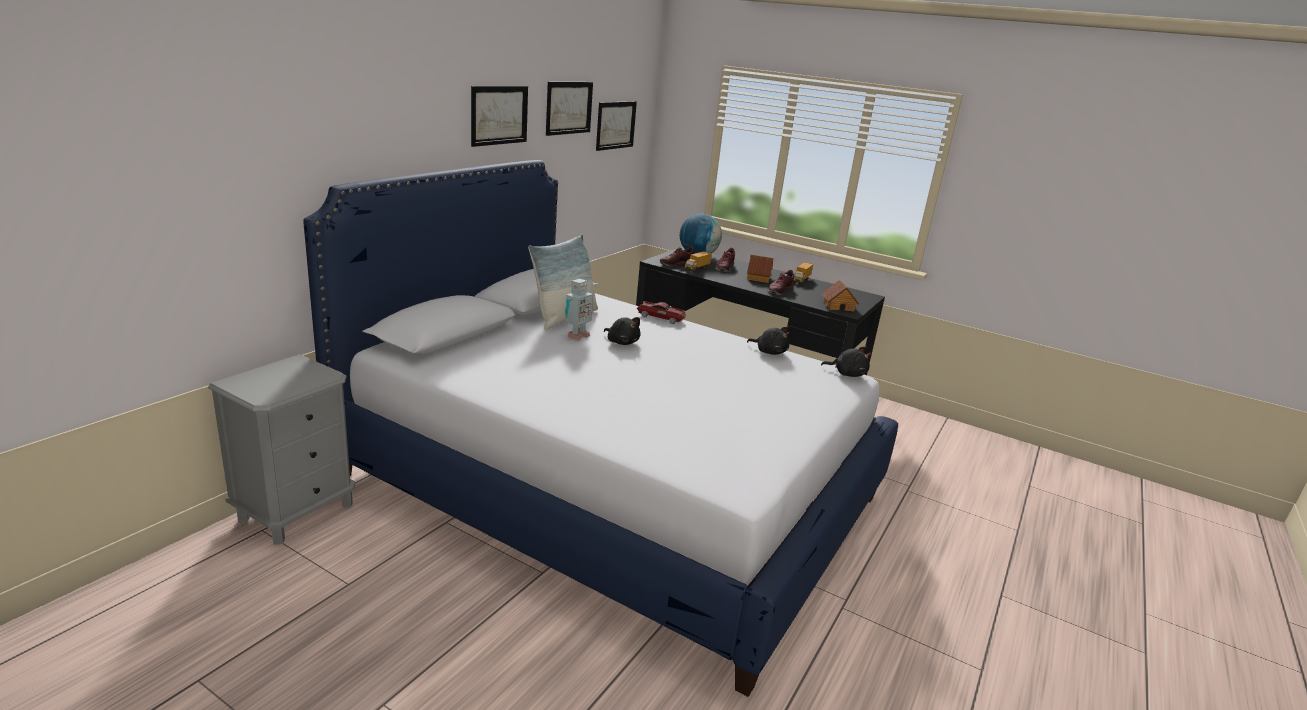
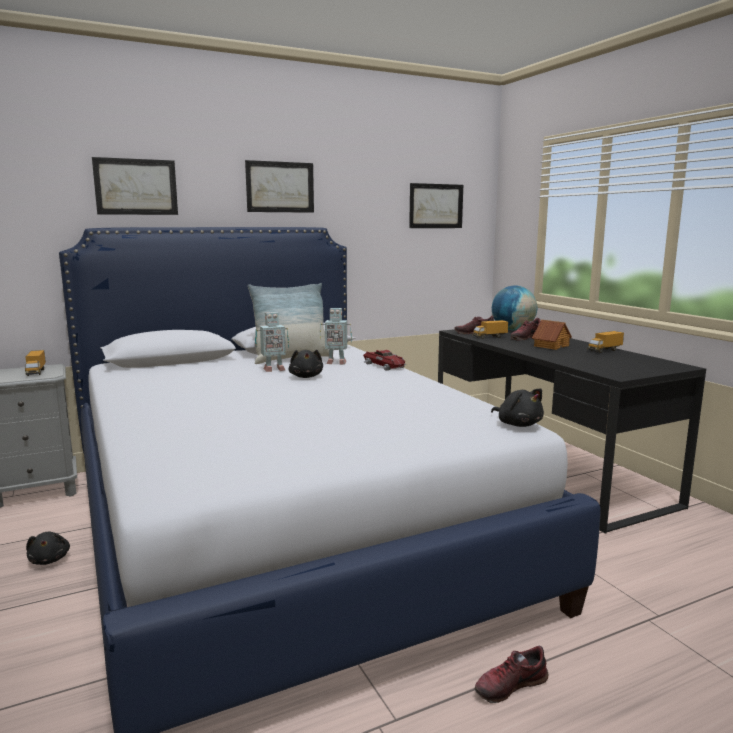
camera: 35 degrees right, 10 degrees down
picture [546,82,593,136] -> picture moved to [92,157,178,215]
black plush toy [747,327,789,355] -> black plush toy moved to [26,532,70,565]
shoe [767,270,794,295] -> shoe moved to [475,646,548,703]
toy house [821,280,859,312] -> none
none -> toy truck [25,350,46,376]
none -> toy robot [320,308,352,365]

